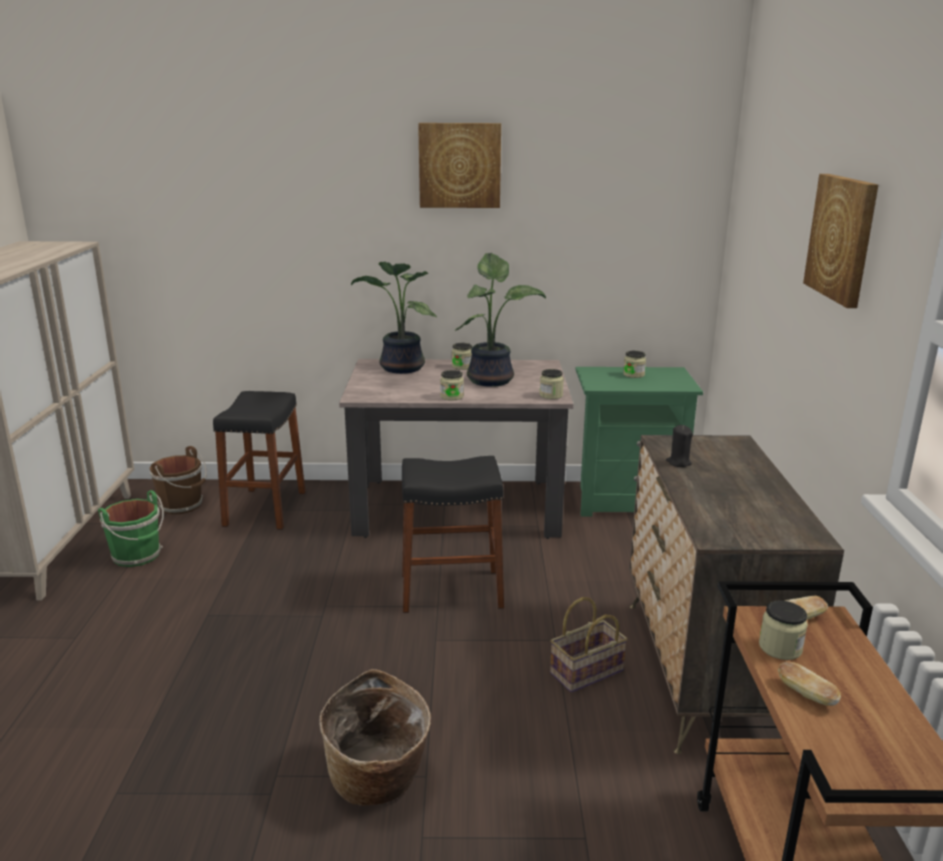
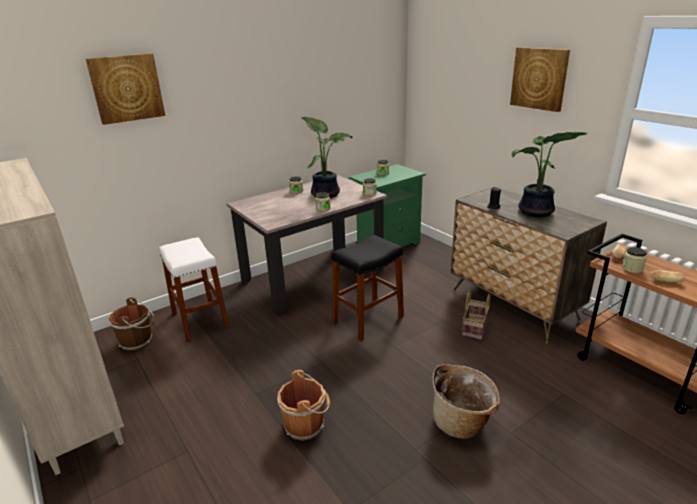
camera: 35 degrees left, 5 degrees up
green bucket [98,490,164,567] -> none
black stool [213,391,306,530] -> white stool [159,237,229,342]
potted plant [351,262,437,374] -> potted plant moved to [511,131,587,217]
picture [418,123,501,208] -> picture moved to [86,53,165,125]
none -> brown bucket [277,370,330,441]

